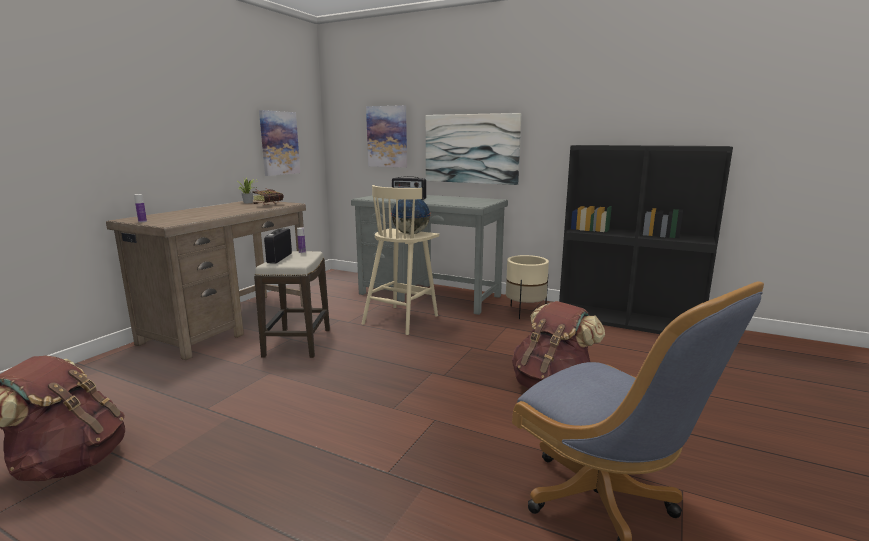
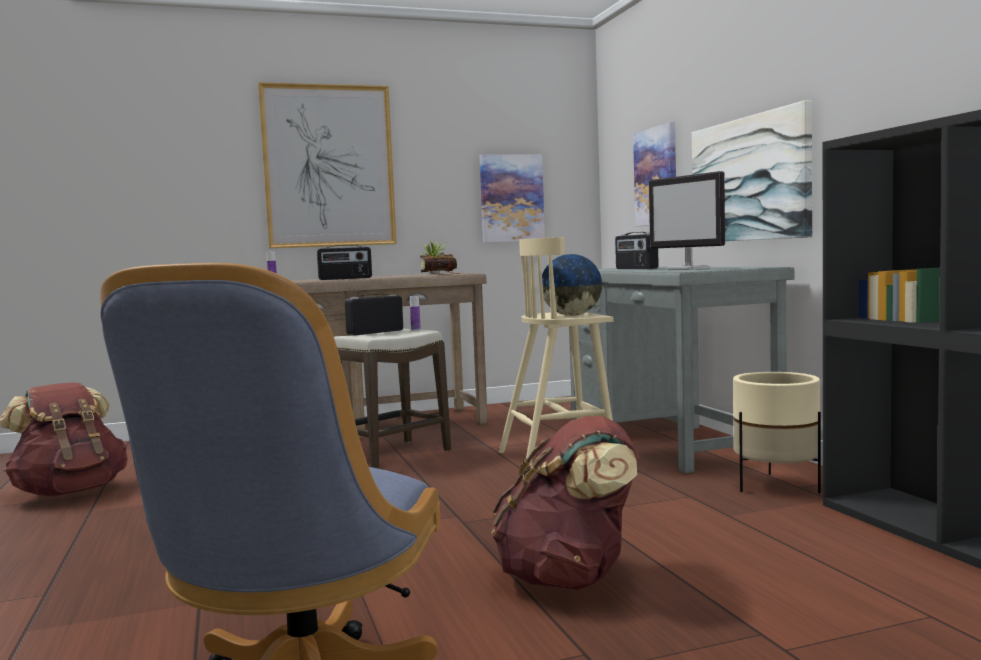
camera: 45 degrees right, 10 degrees down
none -> picture [258,82,397,248]
none -> radio [317,245,372,280]
none -> monitor [649,171,725,270]

